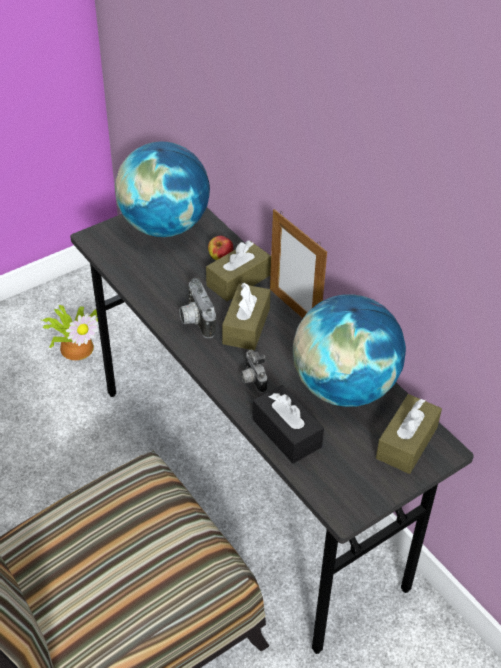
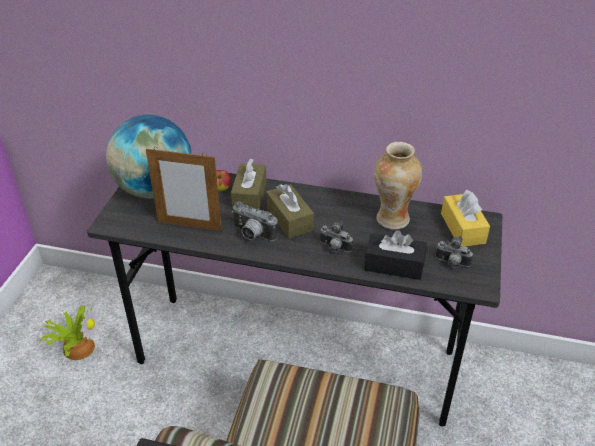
camera: 40 degrees left, 5 degrees down
picture frame [270,209,327,318] -> picture frame moved to [146,148,222,231]
globe [293,294,406,407] -> vase [374,142,422,230]
brown tissue box [376,394,442,474] -> yellow tissue box [441,190,490,246]
none -> camera [435,236,473,268]

